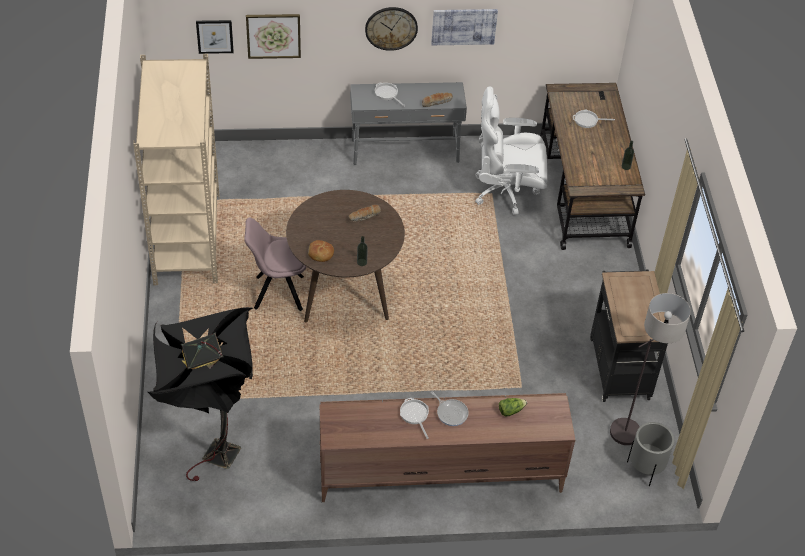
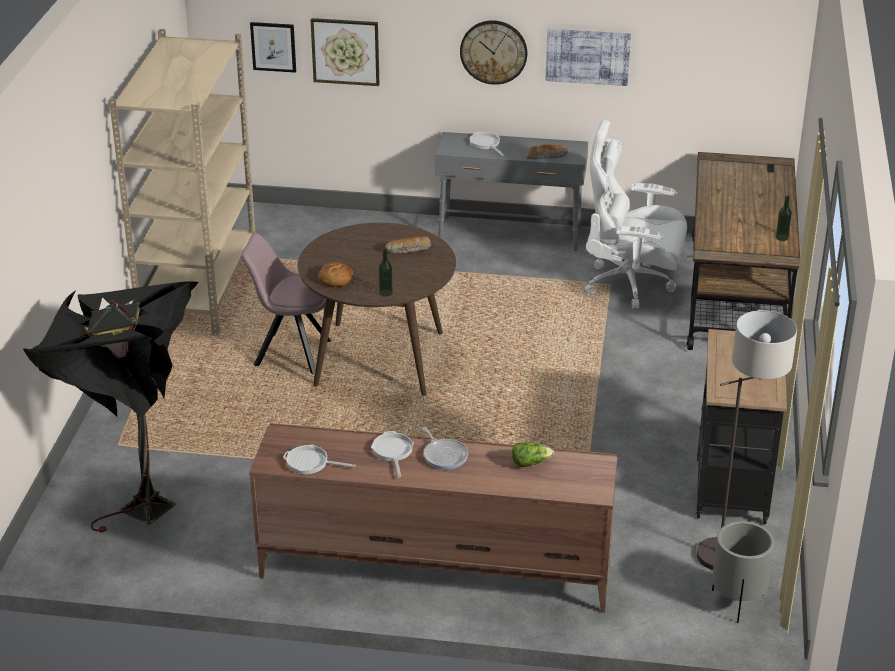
camera: 15 degrees right, 15 degrees down
frying pan [573,109,615,128] -> frying pan moved to [283,444,355,474]

